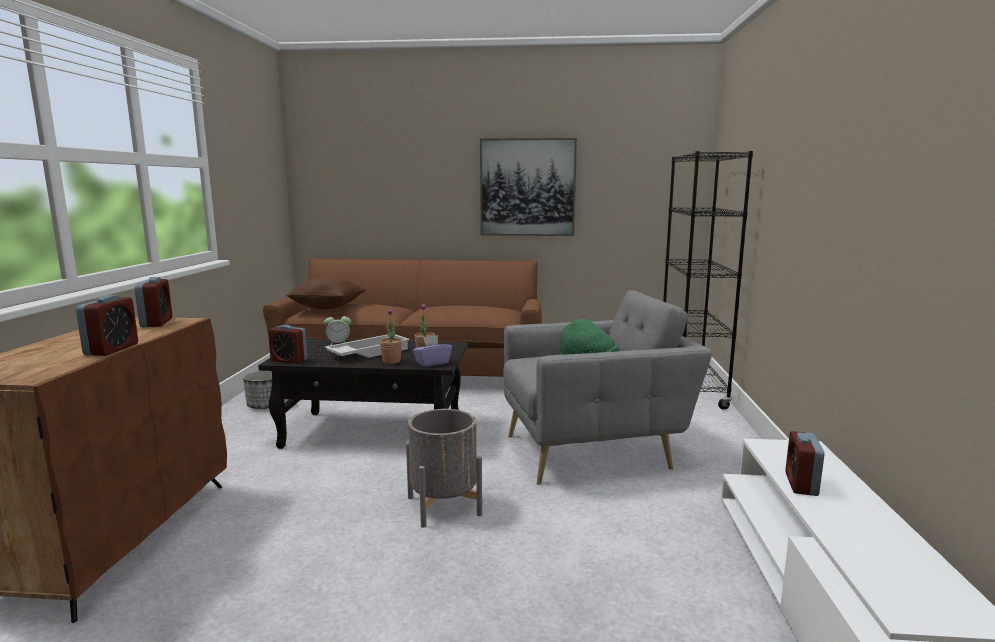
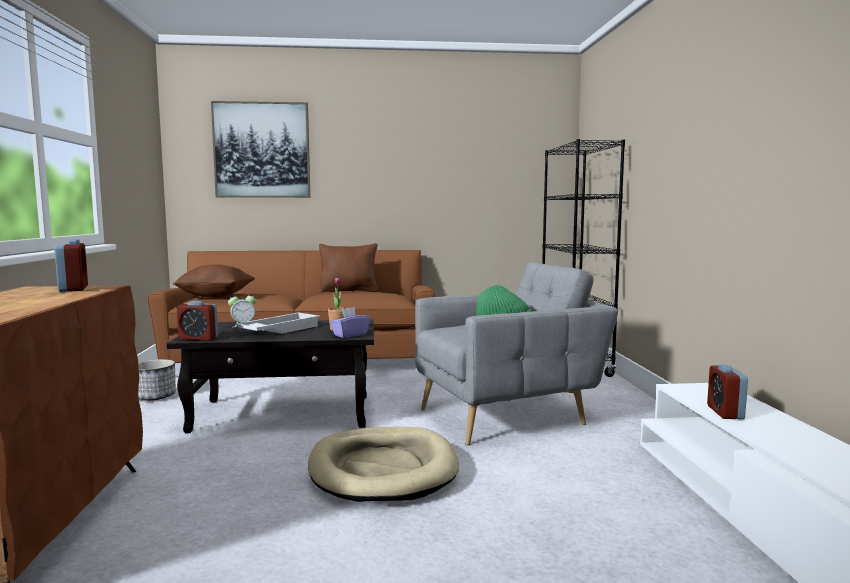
camera: 10 degrees left, 5 degrees down
alarm clock [76,295,138,356] -> none
potted plant [380,308,402,364] -> none
grey planter [406,409,482,528] -> beige dog bed [308,427,459,502]
picture [480,138,577,236] -> picture moved to [211,101,310,198]
none -> brown pillow [319,243,378,292]

